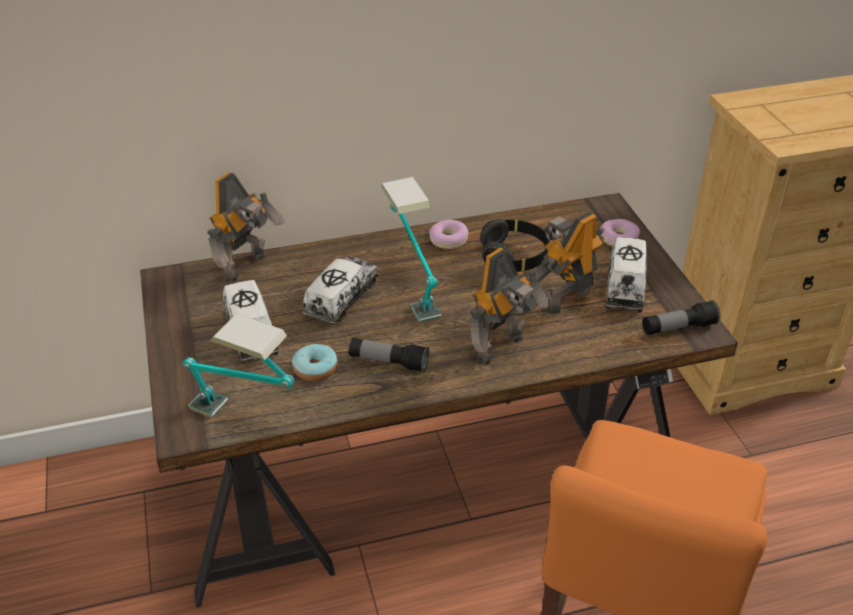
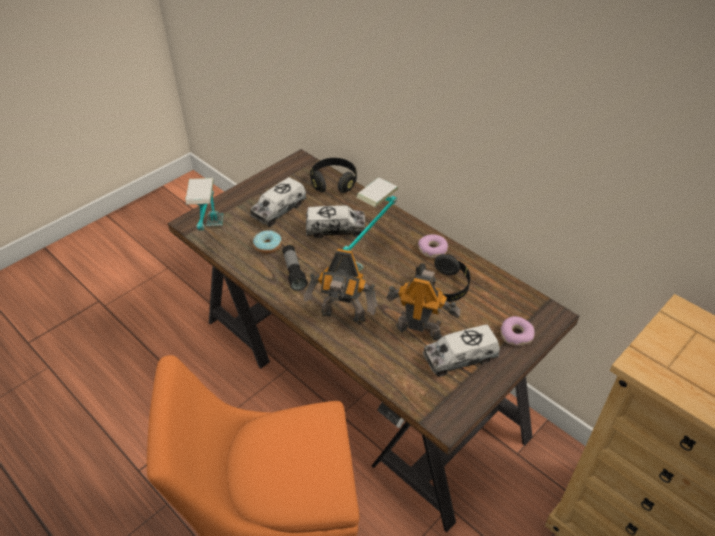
camera: 60 degrees right, 5 degrees up
toy robot [207,172,284,282] -> black headphones [310,158,357,193]
flashlight [643,300,720,335] -> none

